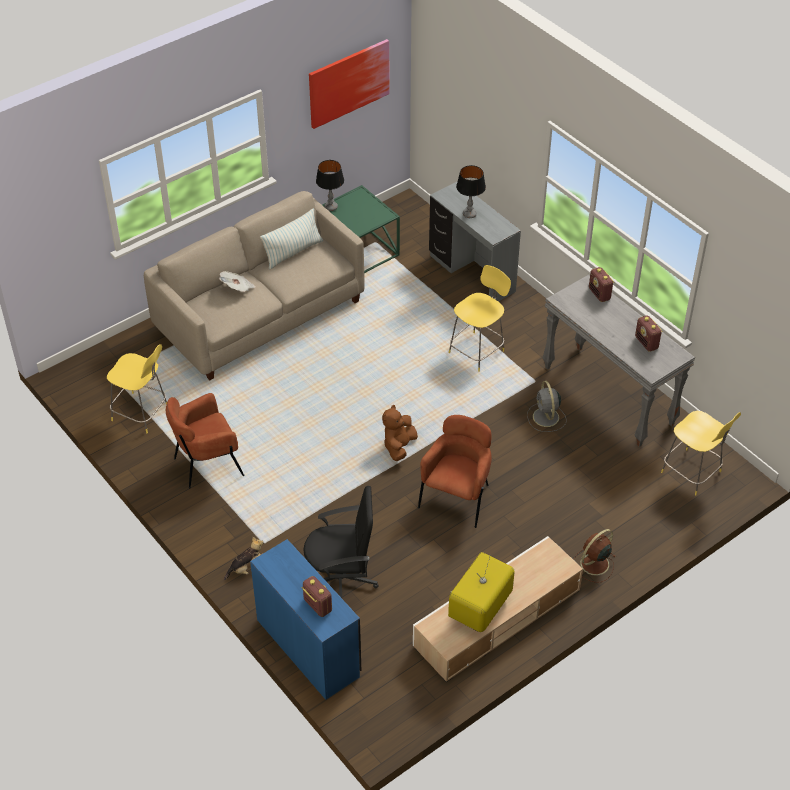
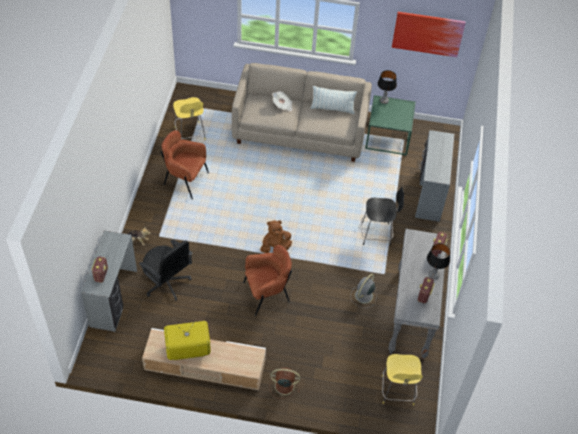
camera: 45 degrees right, 5 degrees up
blue desk [250,539,361,700] -> grey desk [81,230,137,332]
yellow stool [449,265,511,372] -> black stool [361,187,404,246]
table lamp [456,165,486,218] -> table lamp moved to [427,243,450,279]

